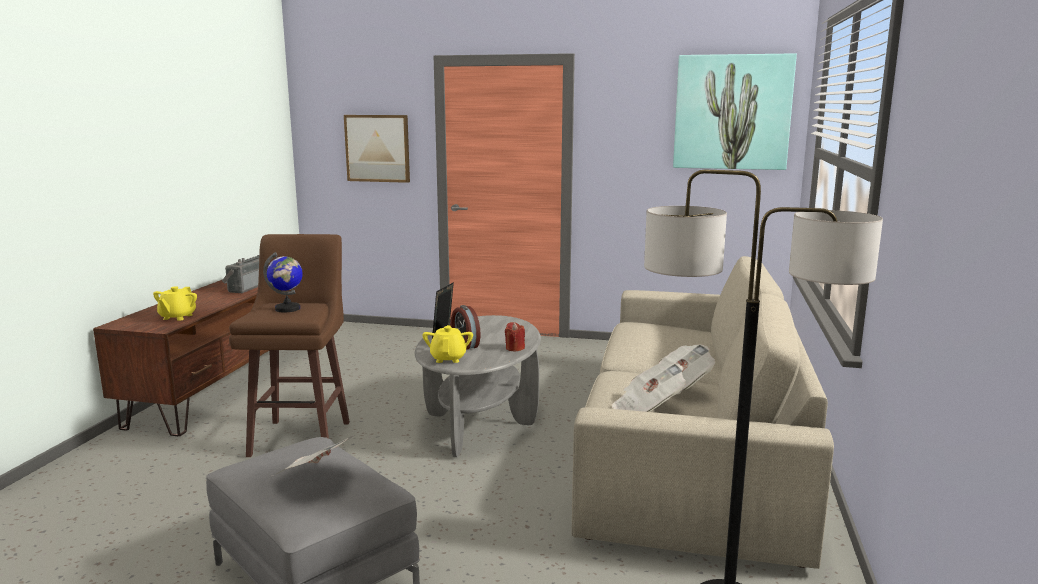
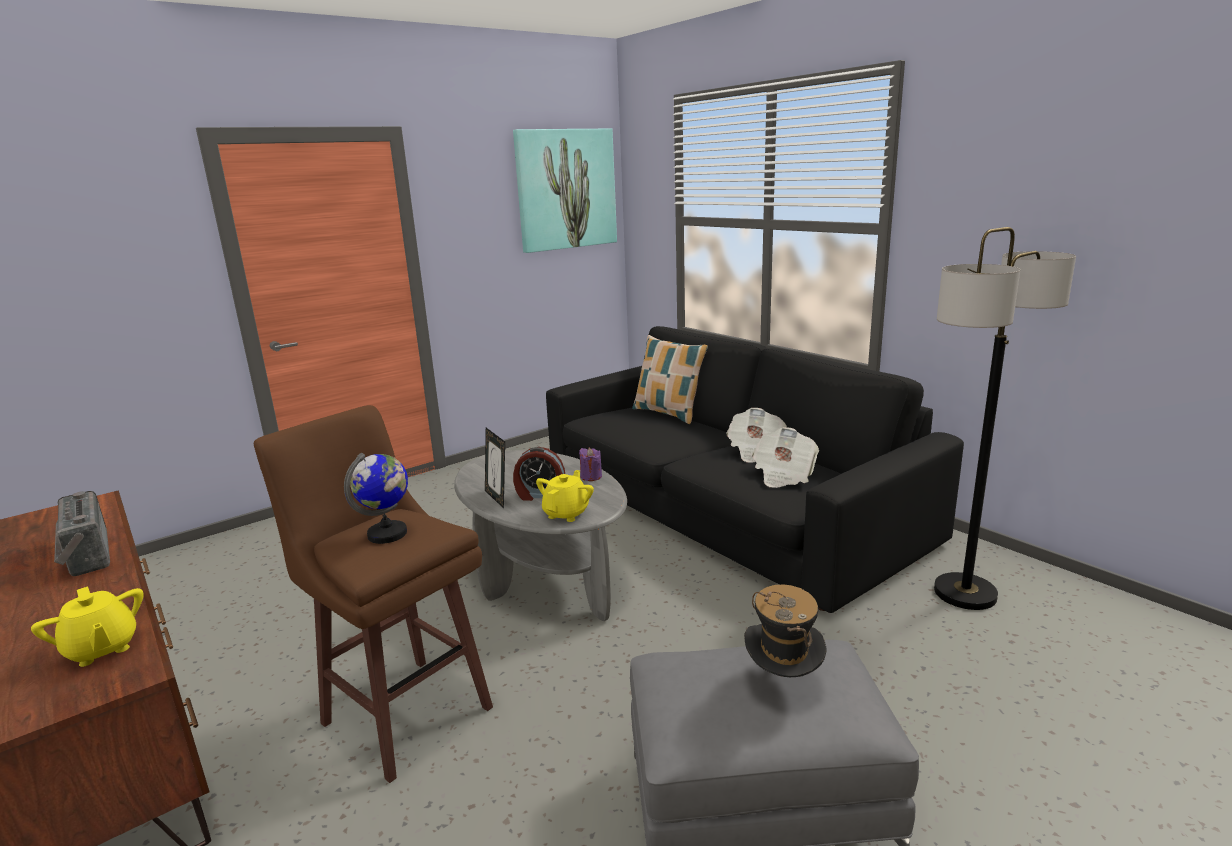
camera: 50 degrees left, 5 degrees up
newspaper [272,435,355,476] -> hat [744,584,827,677]
picture [344,115,410,183] -> none
yellow teapot [422,325,473,363] -> yellow teapot turned 75 degrees clockwise [536,470,594,522]
red candle [505,322,525,351] -> purple candle [579,448,602,481]
beige sofa [572,256,834,569] -> black sofa [546,326,964,613]
none -> pillow [632,335,708,424]

